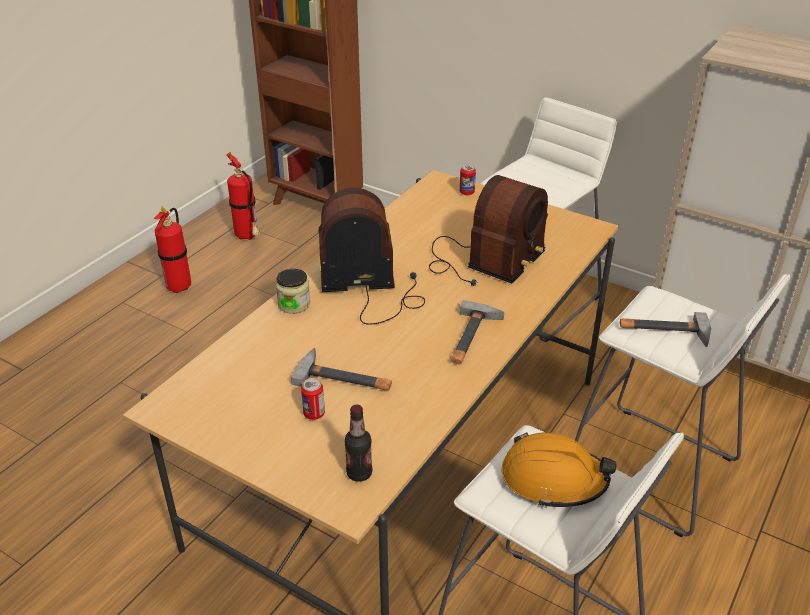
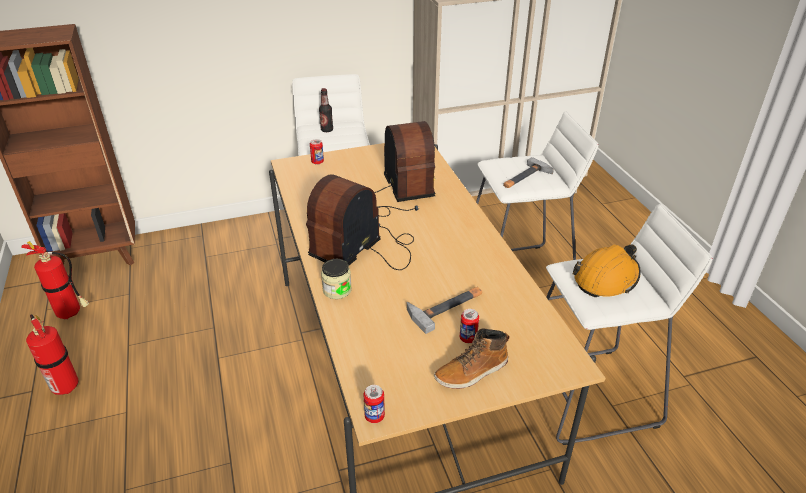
camera: 50 degrees left, 0 degrees up
bottle [344,404,372,482] -> bottle moved to [319,88,333,132]
hammer [451,300,504,364] -> none
none -> can [363,385,385,423]
none -> boot [434,328,510,389]

